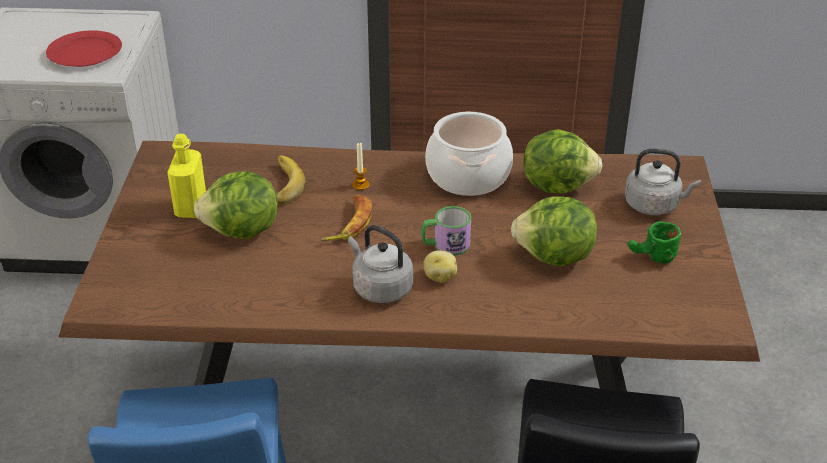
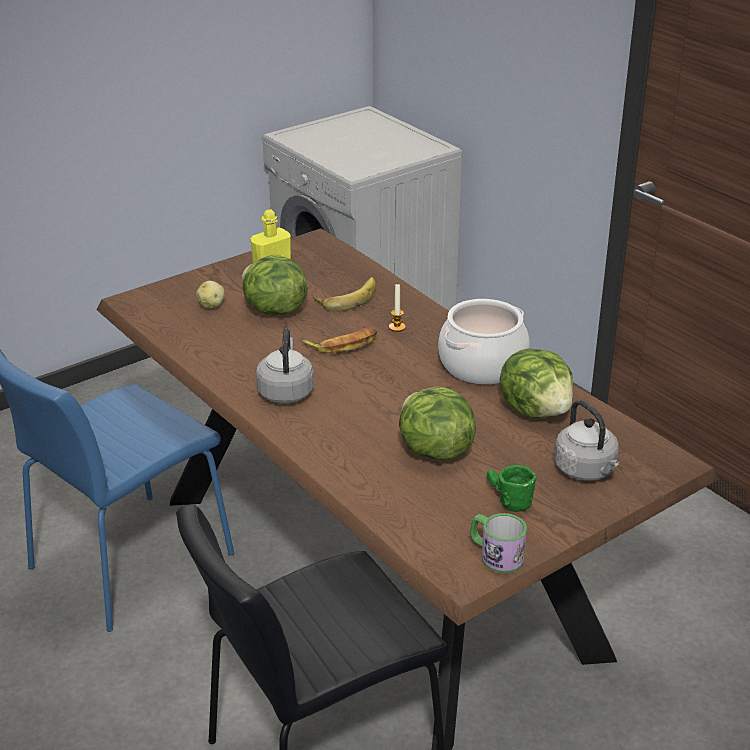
camera: 50 degrees right, 5 degrees down
red plate [46,30,122,67] -> none
mug [421,206,471,256] -> mug moved to [470,513,527,573]
potato [424,250,457,283] -> potato moved to [196,281,225,308]

